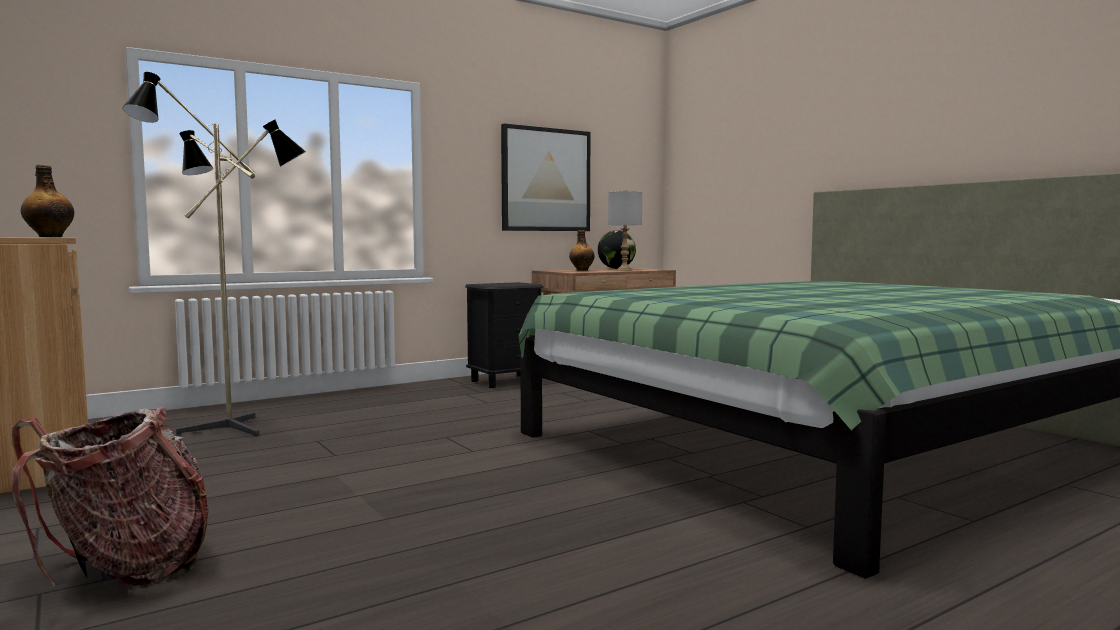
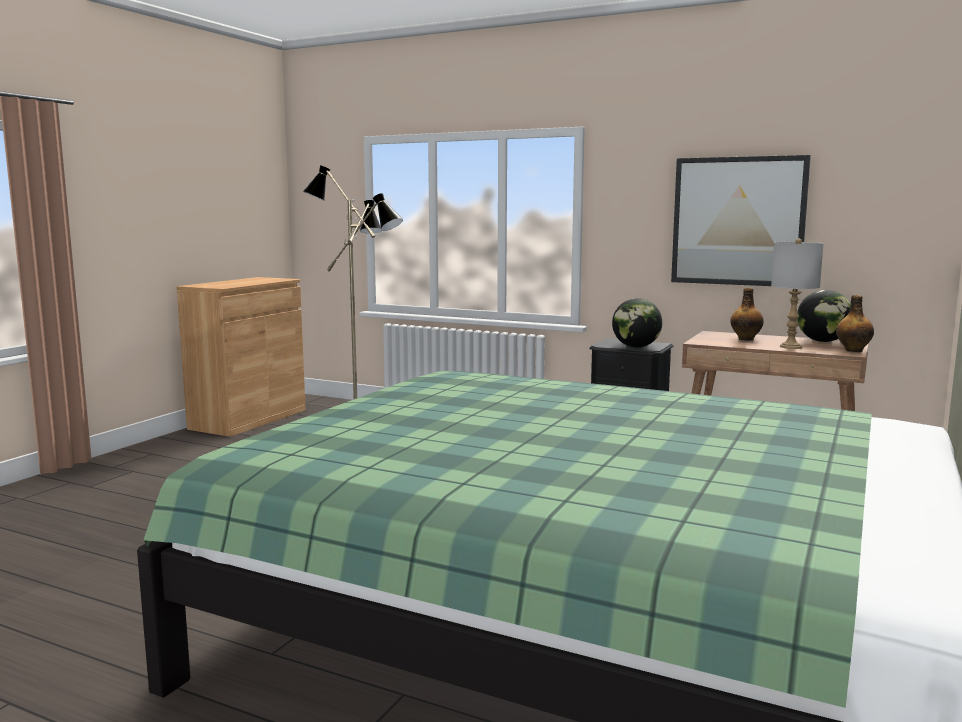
camera: 60 degrees right, 5 degrees up
backpack [11,407,209,587] -> none
bottle [21,165,74,237] -> bottle moved to [836,295,874,352]
none -> globe [612,298,662,347]

